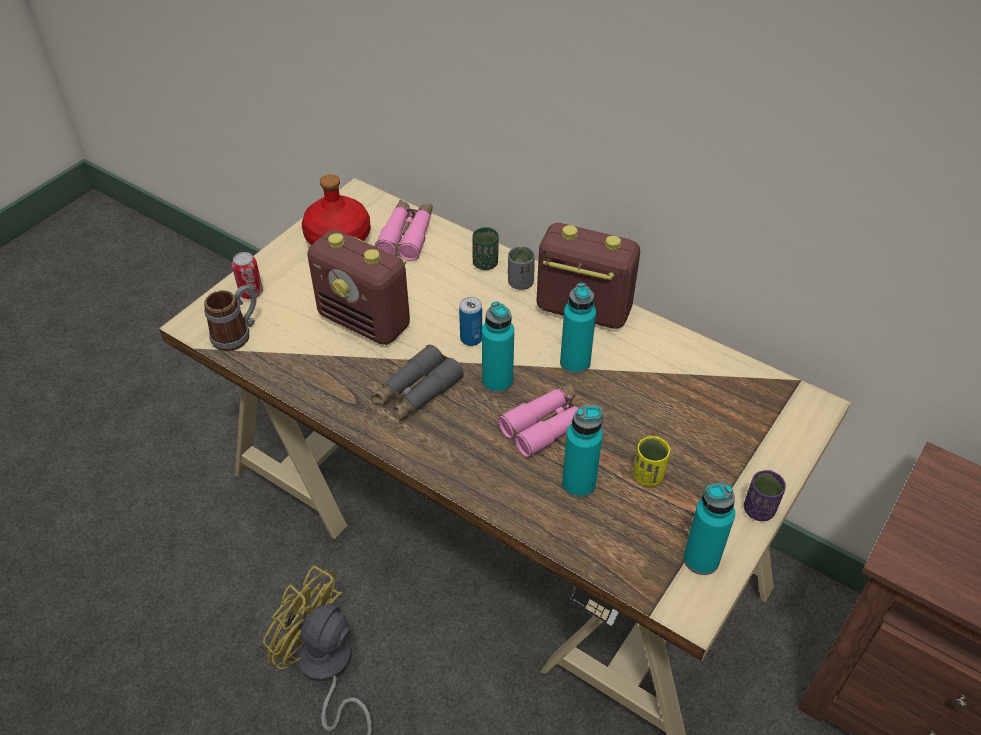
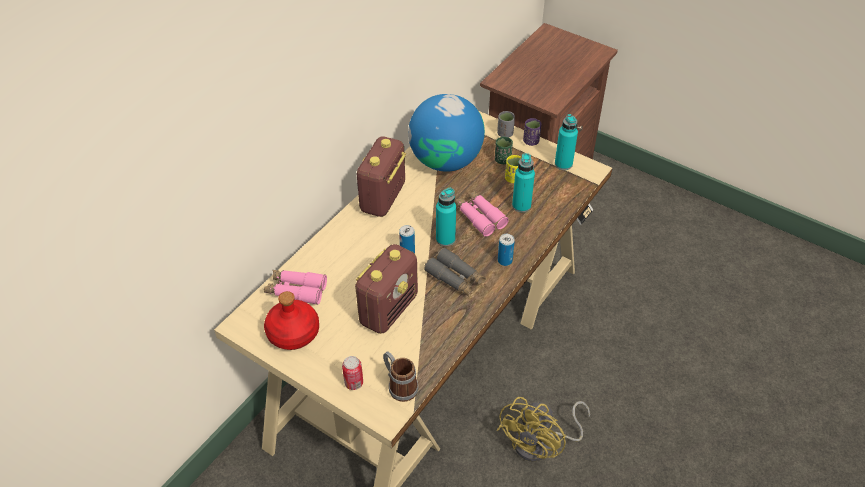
camera: 90 degrees left, 0 degrees up
green cup [472,227,499,270] -> green cup moved to [495,137,513,164]
grey cup [508,246,535,290] -> grey cup moved to [497,111,515,138]
turquoise bottle [560,283,596,374] -> none
none -> globe [408,94,485,172]
none -> can [498,234,515,266]

